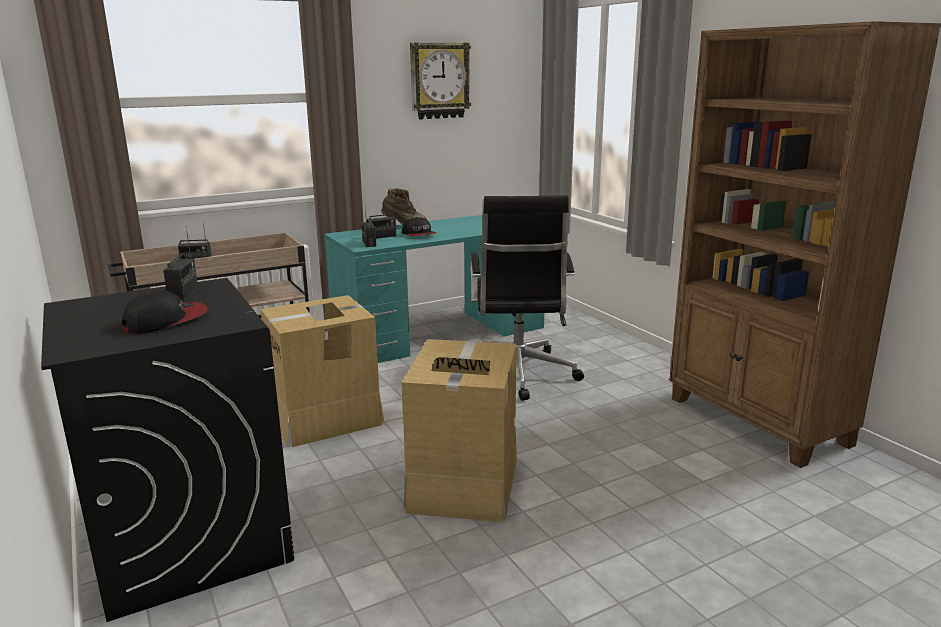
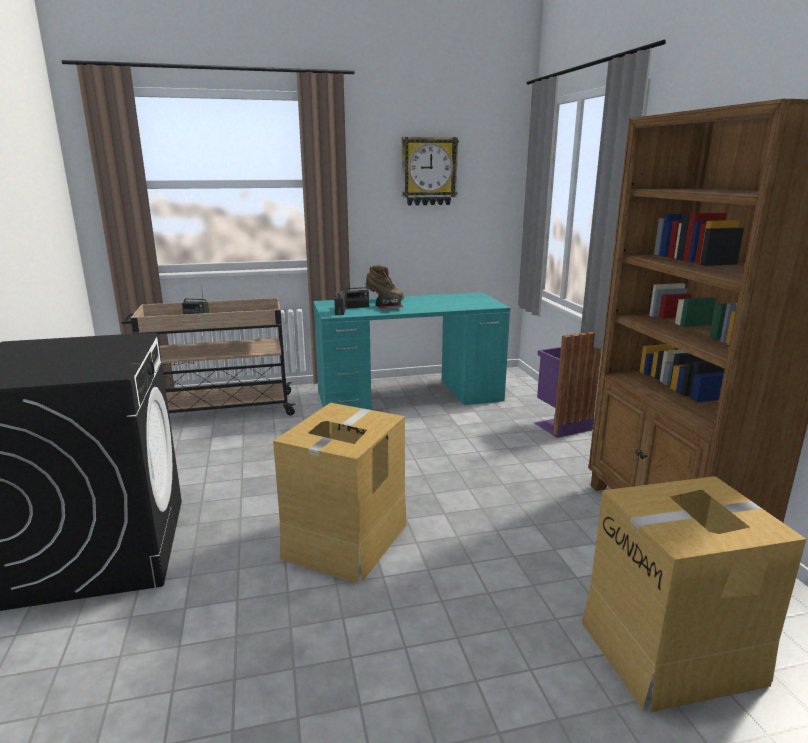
camera: 15 degrees right, 0 degrees up
cap [121,290,208,334] -> none
radio [163,226,198,300] -> none
cardboard box [261,295,385,447] -> cardboard box moved to [582,476,806,713]
black office chair [471,195,584,401] -> none
none -> purple trash can [534,332,602,438]

